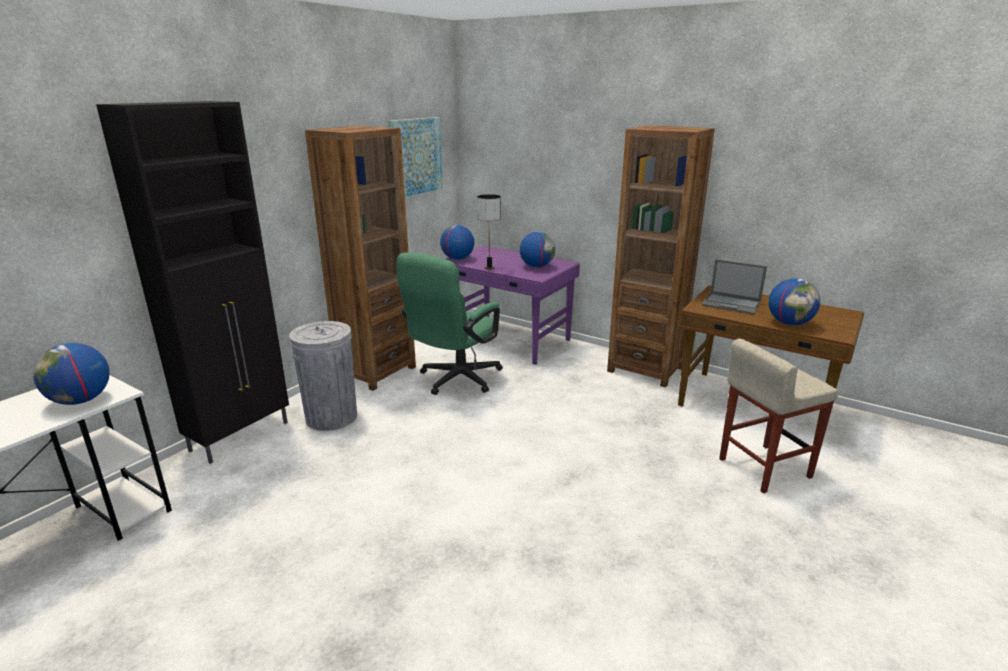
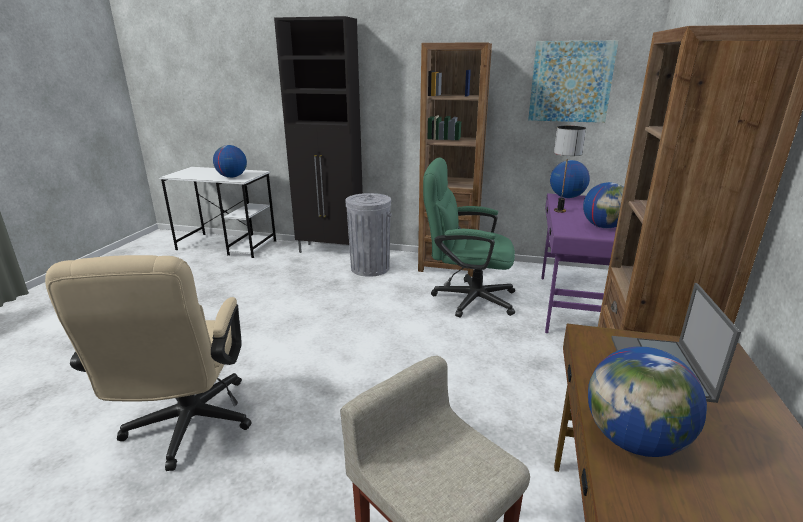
camera: 70 degrees right, 0 degrees up
none -> beige office chair [45,255,252,471]

